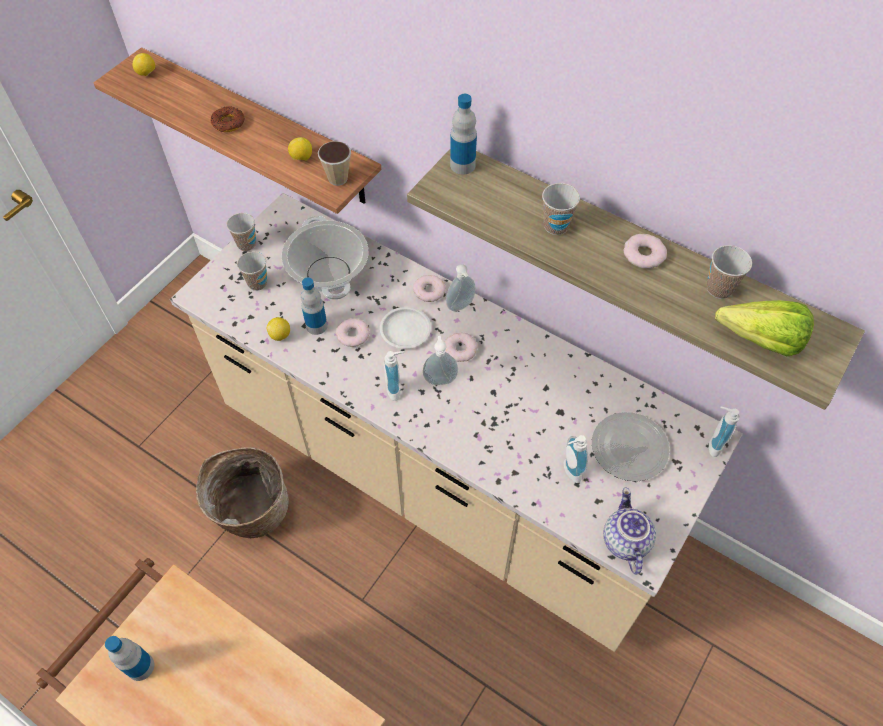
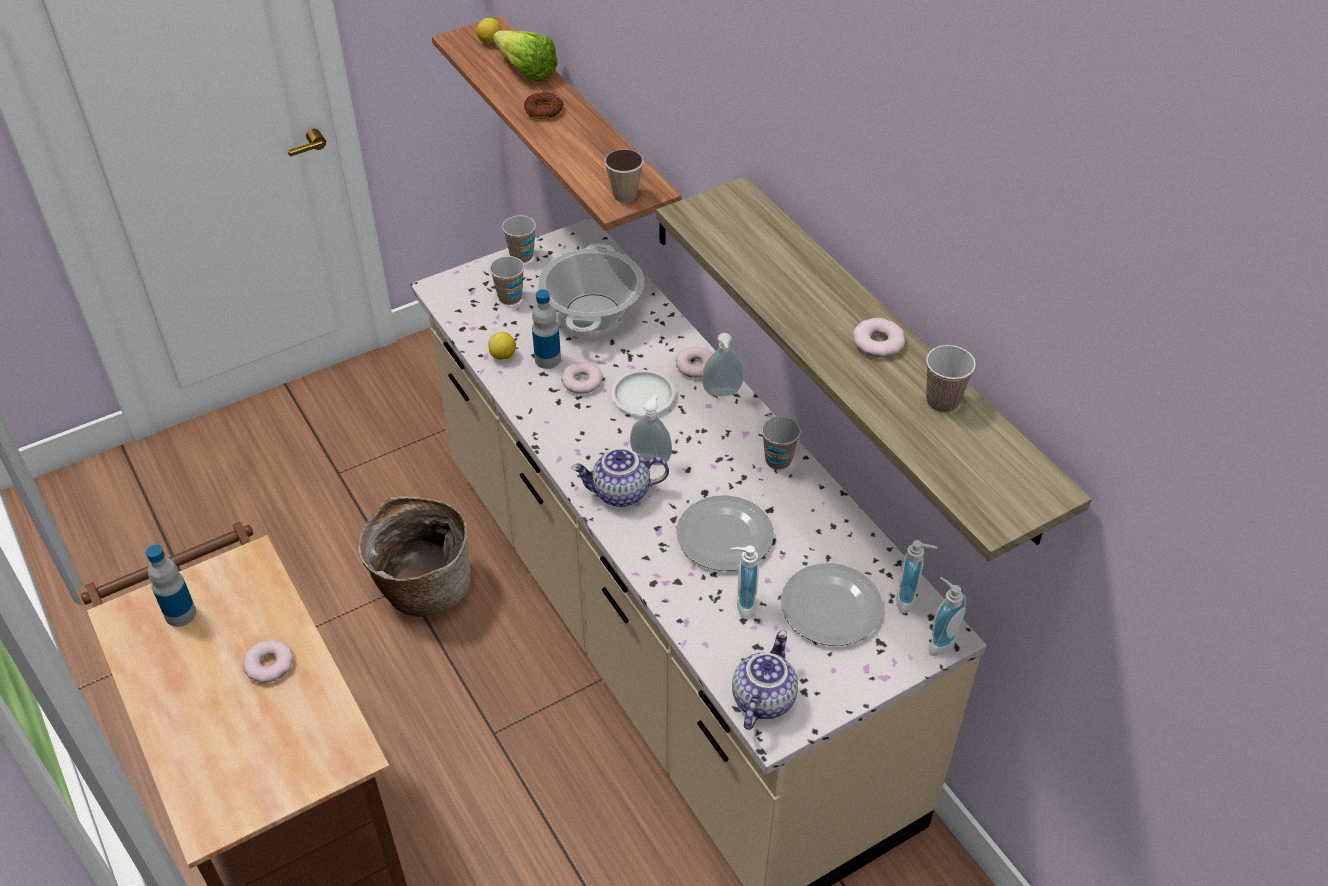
camera: 25 degrees right, 10 degrees down
lemon [288,137,312,160] -> none
soap dispenser [384,351,405,401] -> soap dispenser moved to [896,540,937,614]
donut [445,333,478,362] -> donut moved to [243,640,294,683]
bottle [450,94,477,175] -> none
cup [542,183,580,235] -> cup moved to [762,416,801,470]
lettuce [715,300,814,356] -> lettuce moved to [493,30,557,81]
none -> teapot [571,448,669,507]
none -> plate [676,495,774,571]

